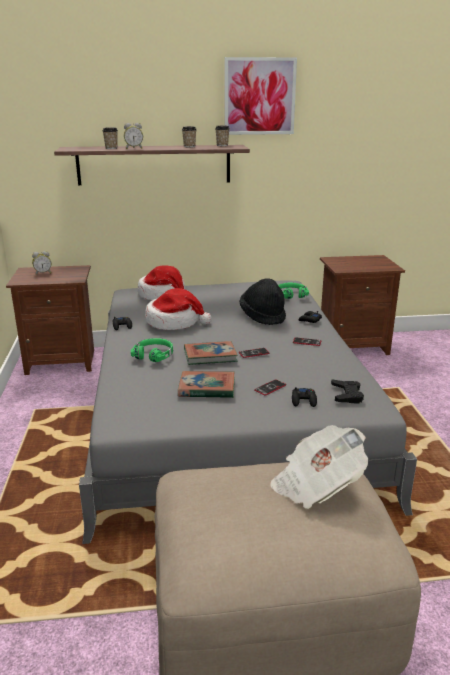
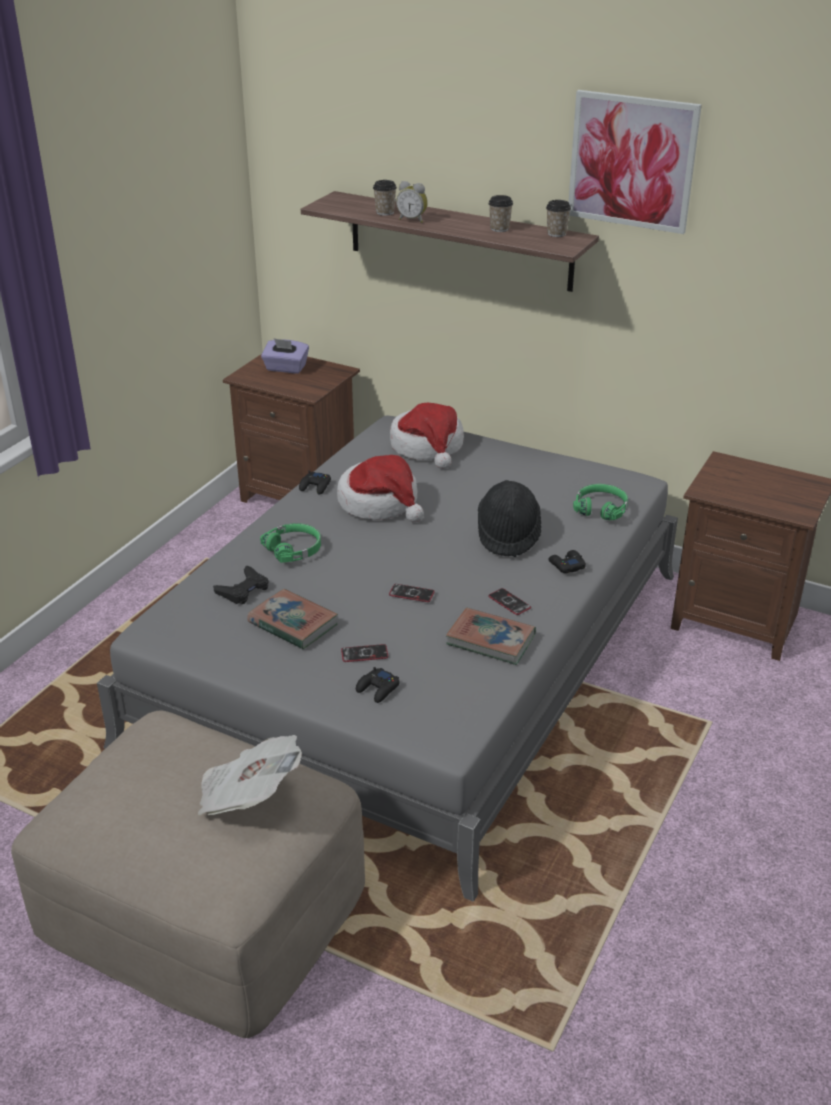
camera: 35 degrees right, 10 degrees up
alarm clock [32,251,51,275] -> purple tissue box [261,338,309,374]
book [184,341,237,365] -> book moved to [446,608,536,665]
black game controller [331,379,364,403] -> black game controller moved to [213,565,269,605]

